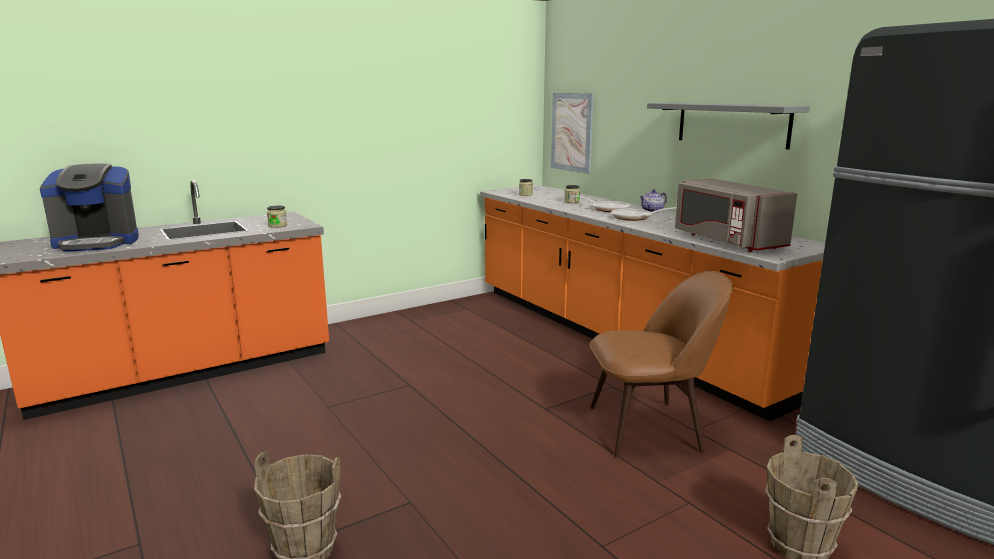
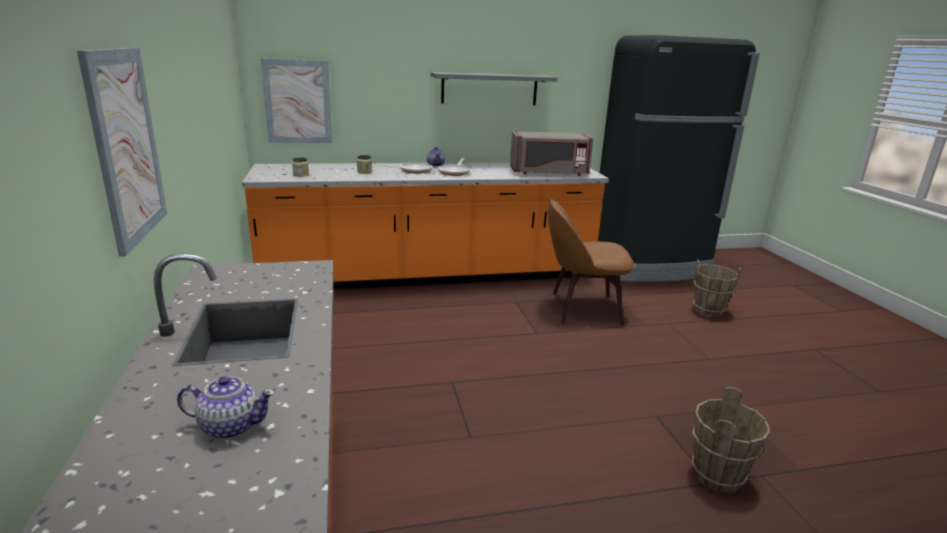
camera: 70 degrees left, 5 degrees up
coffee machine [40,163,139,252] -> teapot [177,376,275,439]
jar [267,206,287,228] -> none
brown chair [589,271,733,458] -> brown chair turned 105 degrees counterclockwise [548,198,635,326]
none -> picture [77,48,167,257]

